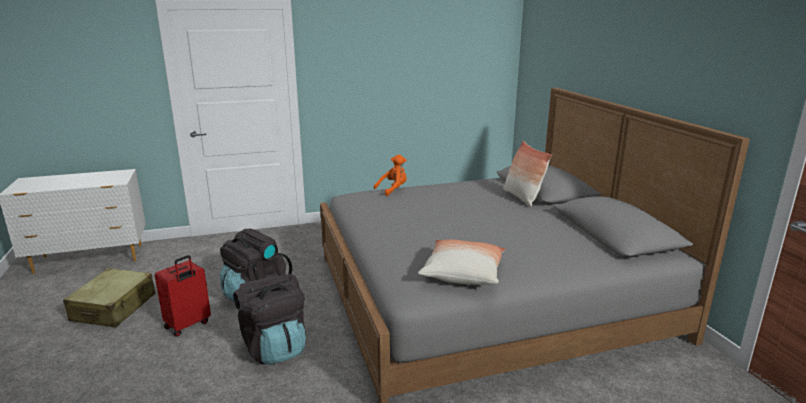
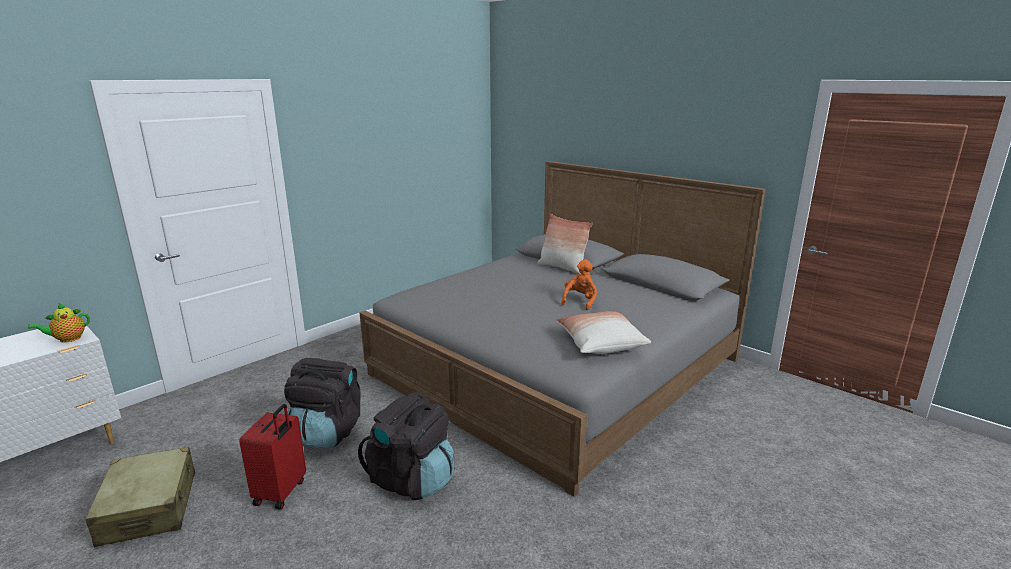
camera: 30 degrees left, 0 degrees up
orange plush toy [374,154,407,196] -> orange plush toy moved to [561,259,597,310]
none -> teapot [28,303,90,343]

